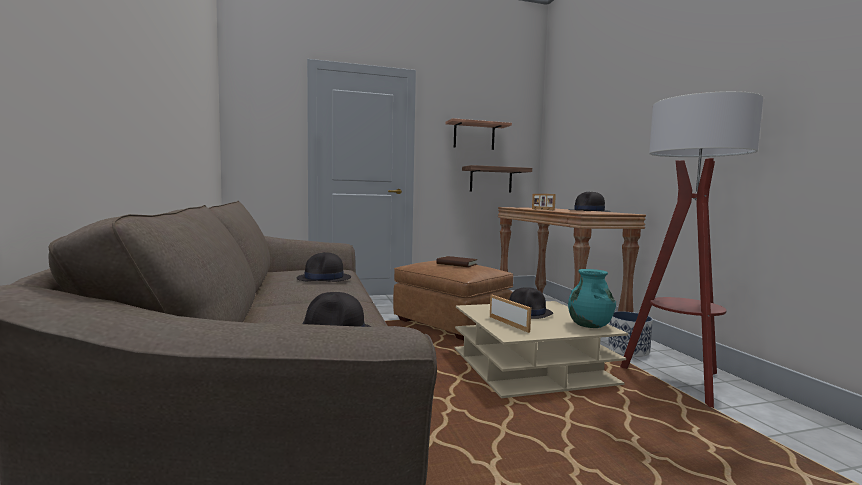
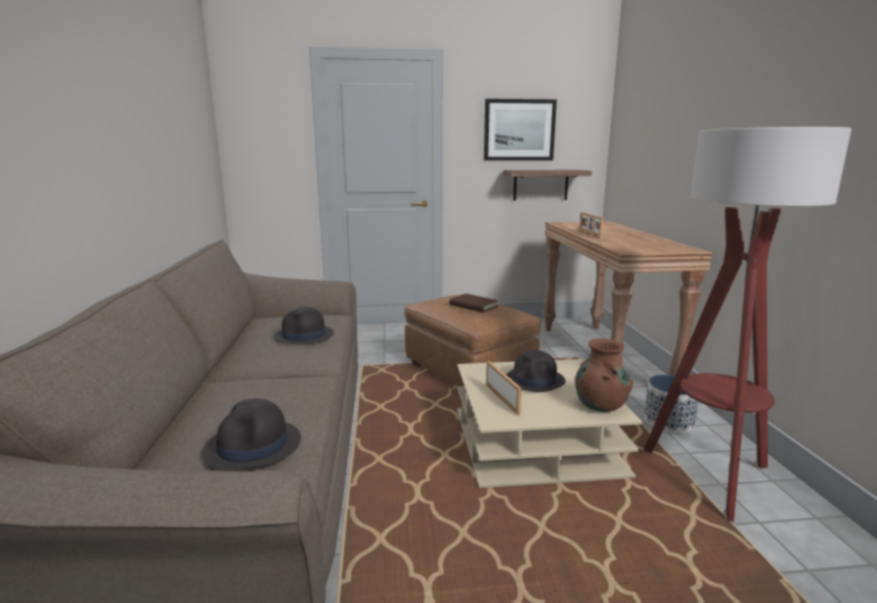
camera: 10 degrees right, 10 degrees up
shelf [445,118,512,150] -> picture [484,99,557,161]
turquoise vase [568,269,616,328] -> brown vase [575,339,633,412]
black hat [570,192,605,211] -> none

